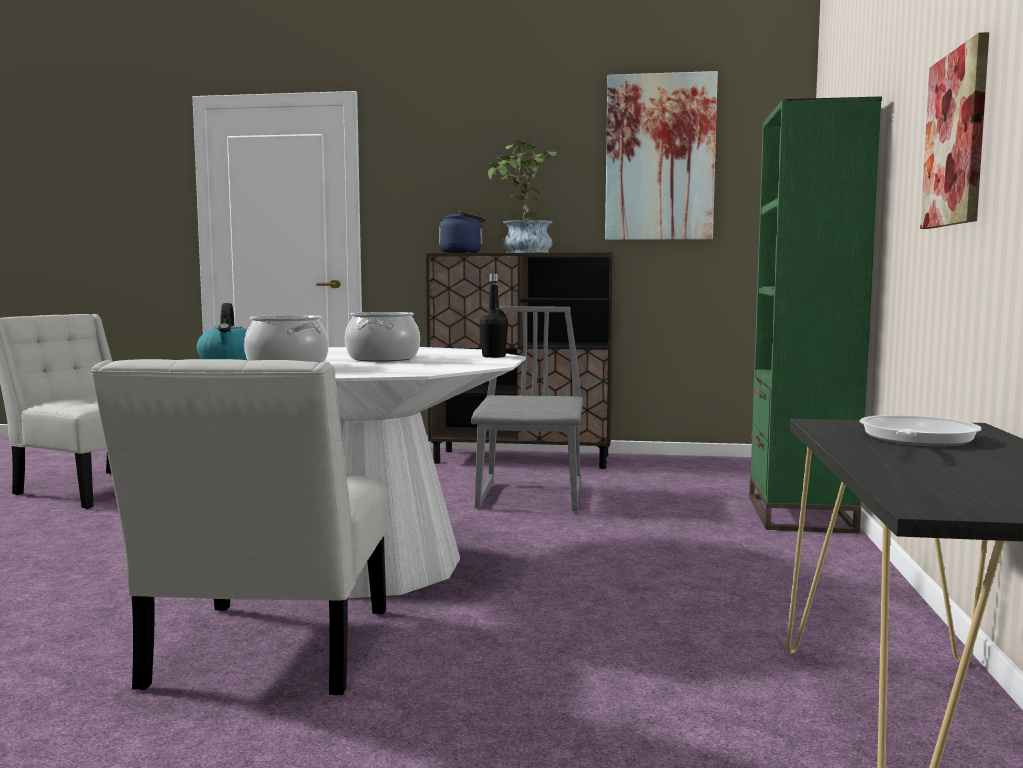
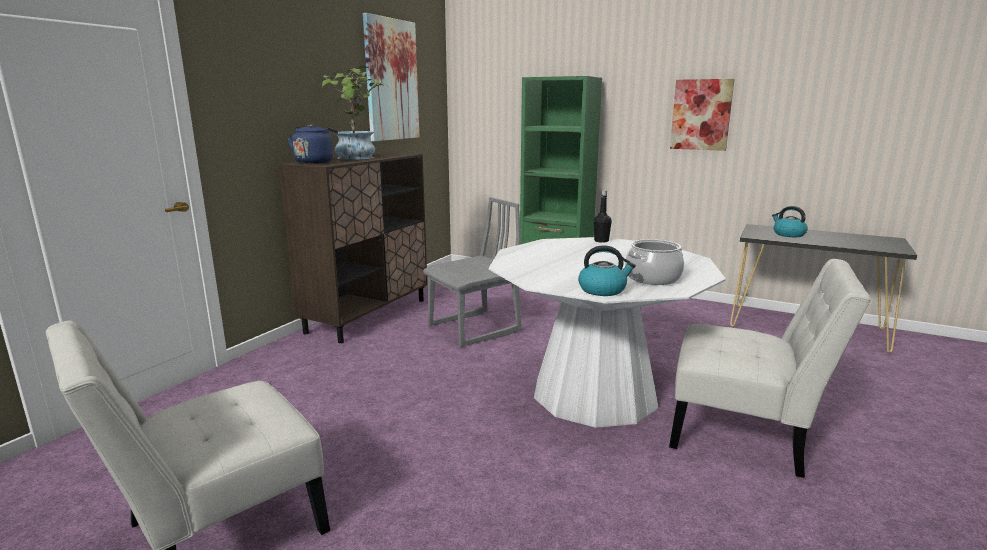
camera: 70 degrees left, 10 degrees up
cooking pot [345,312,420,362] -> none
grey chair [471,306,583,511] -> grey chair turned 120 degrees clockwise [423,197,522,347]
frying pan [860,415,982,447] -> kettle [772,206,808,237]

